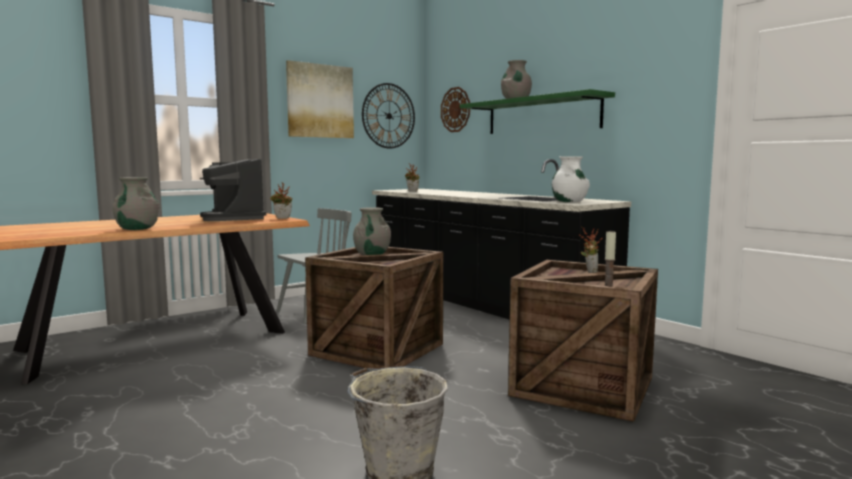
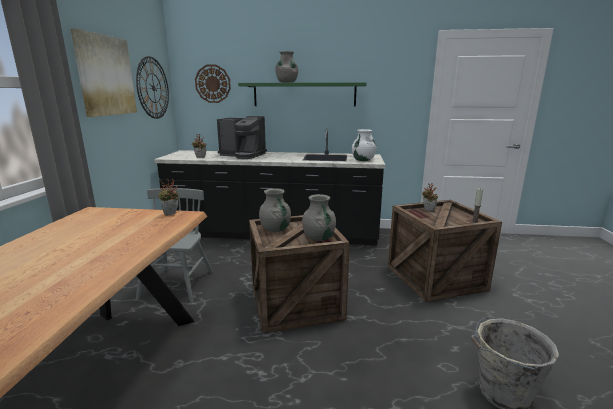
camera: 45 degrees left, 10 degrees up
grey vase [112,177,160,230] -> grey vase moved to [302,194,336,241]
coffee machine [200,159,266,221] -> coffee machine moved to [217,116,267,159]

